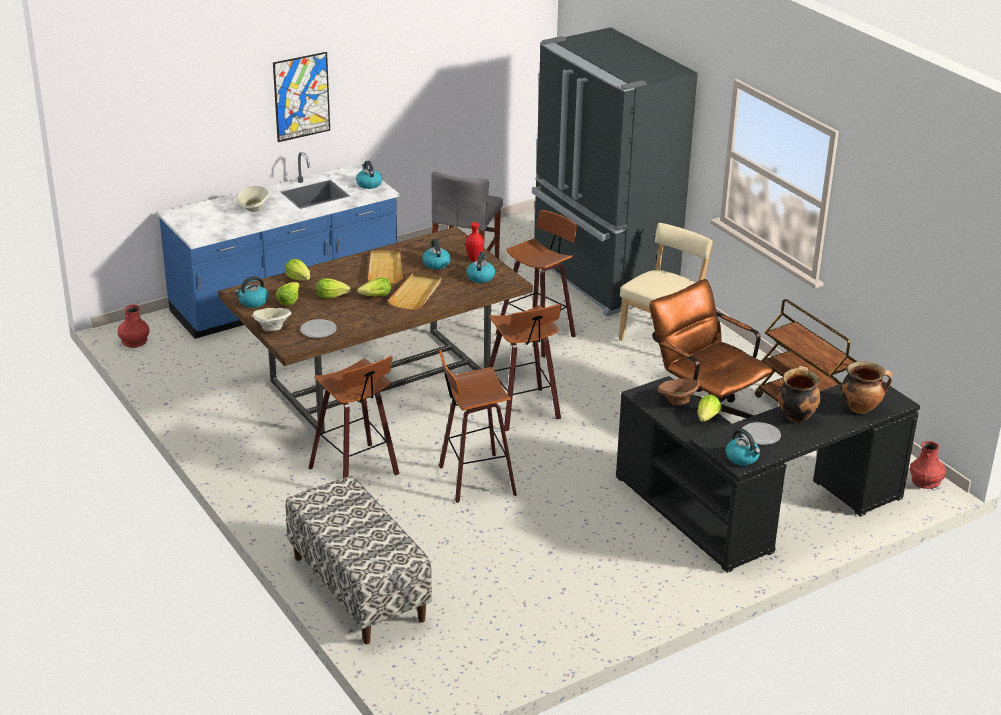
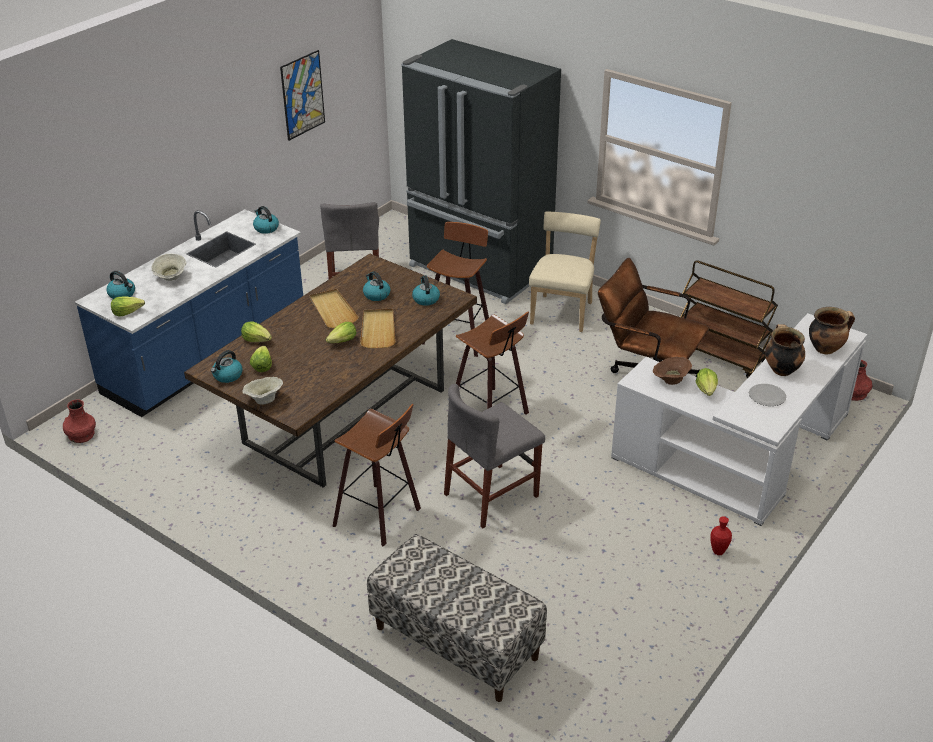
camera: 20 degrees left, 5 degrees up
picture [273,52,330,142] -> picture moved to [280,50,325,141]
plate [300,319,337,338] -> none
lettuce [316,278,351,298] -> lettuce moved to [111,296,145,317]
stool [439,350,517,503] -> grey chair [444,384,545,528]
red vase [465,222,484,262] -> red vase moved to [710,516,732,555]
black desk [616,376,920,573] -> white desk [611,313,867,526]
kettle [726,429,760,465] -> kettle moved to [106,271,135,299]

